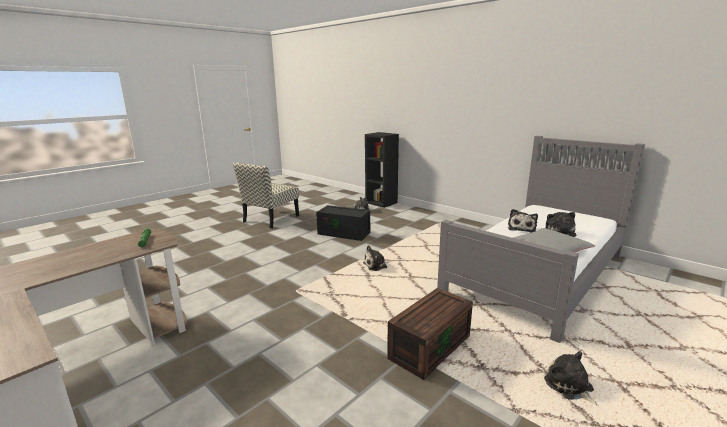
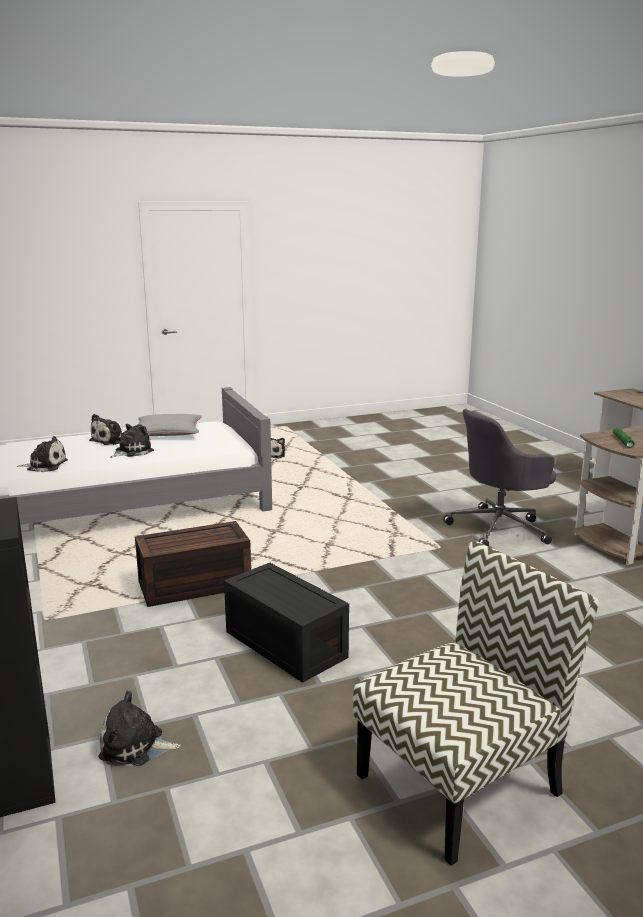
camera: 155 degrees left, 0 degrees up
plush toy [363,245,391,271] -> plush toy moved to [17,436,68,472]
brown storage box [387,288,473,380] -> brown storage box moved to [135,521,251,607]
none -> grey office chair [443,409,556,546]

